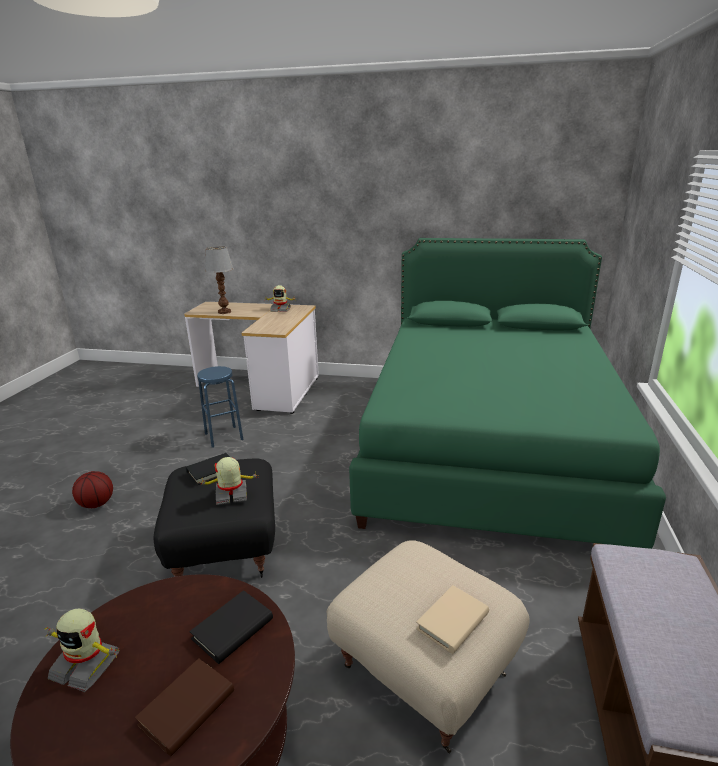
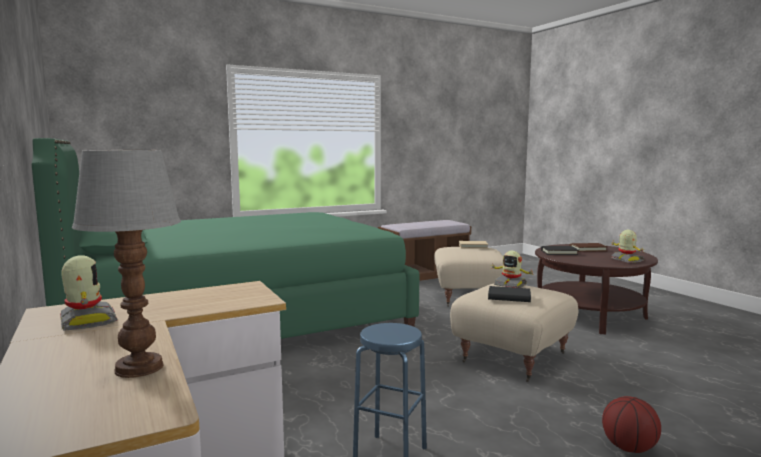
camera: 130 degrees left, 15 degrees down
black ottoman [154,458,275,578] -> beige ottoman [450,284,578,382]

